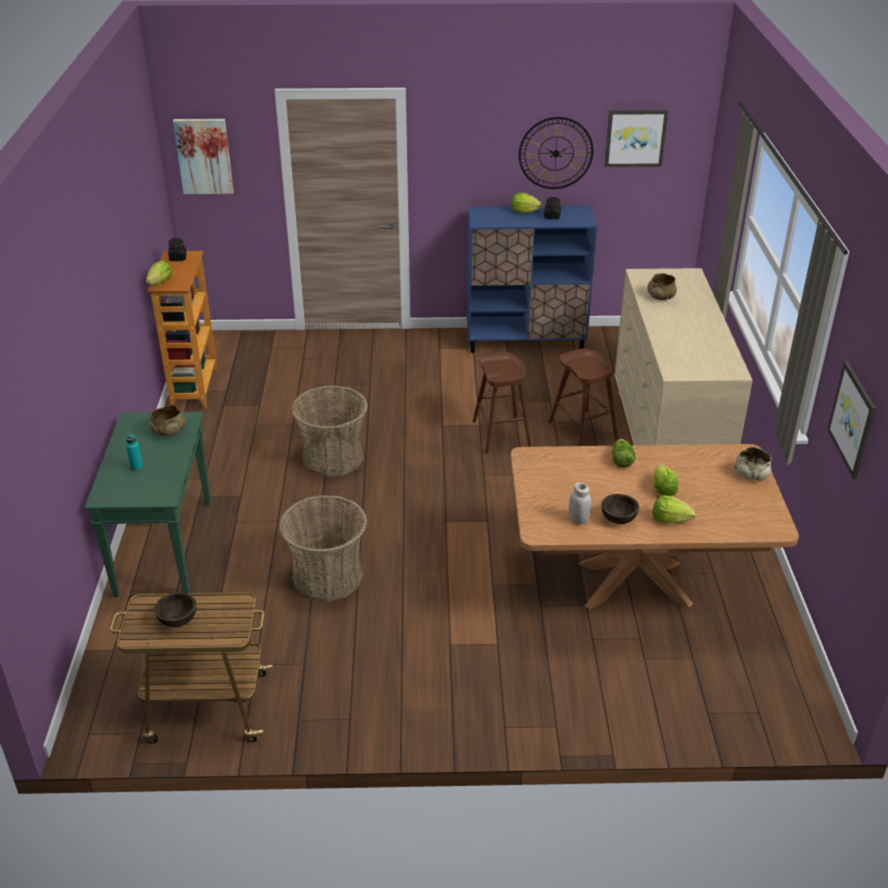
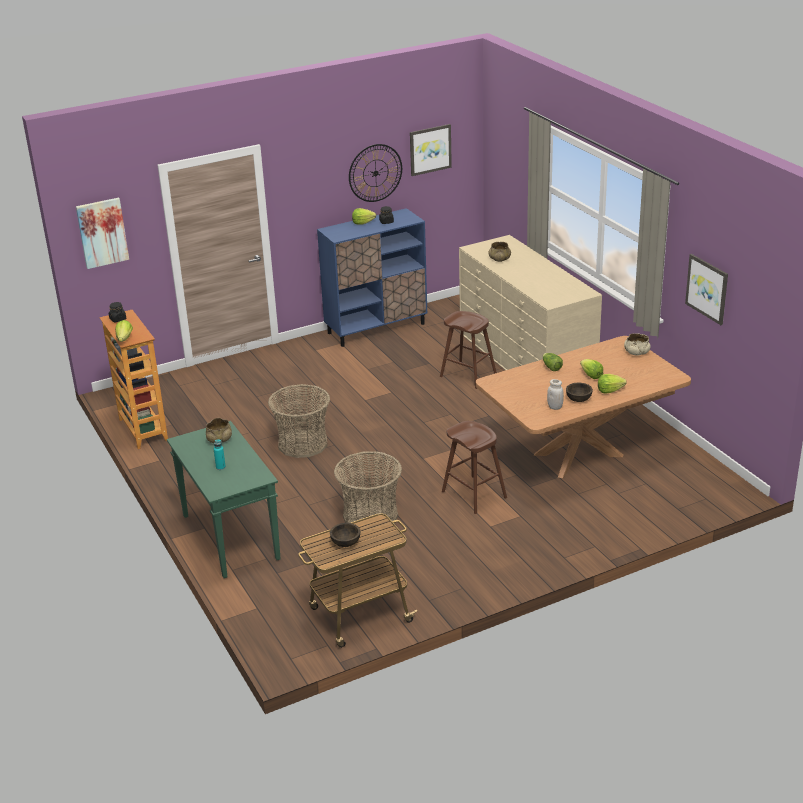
camera: 25 degrees left, 5 degrees down
brown stool [473,352,532,453] -> brown stool moved to [442,421,507,514]

